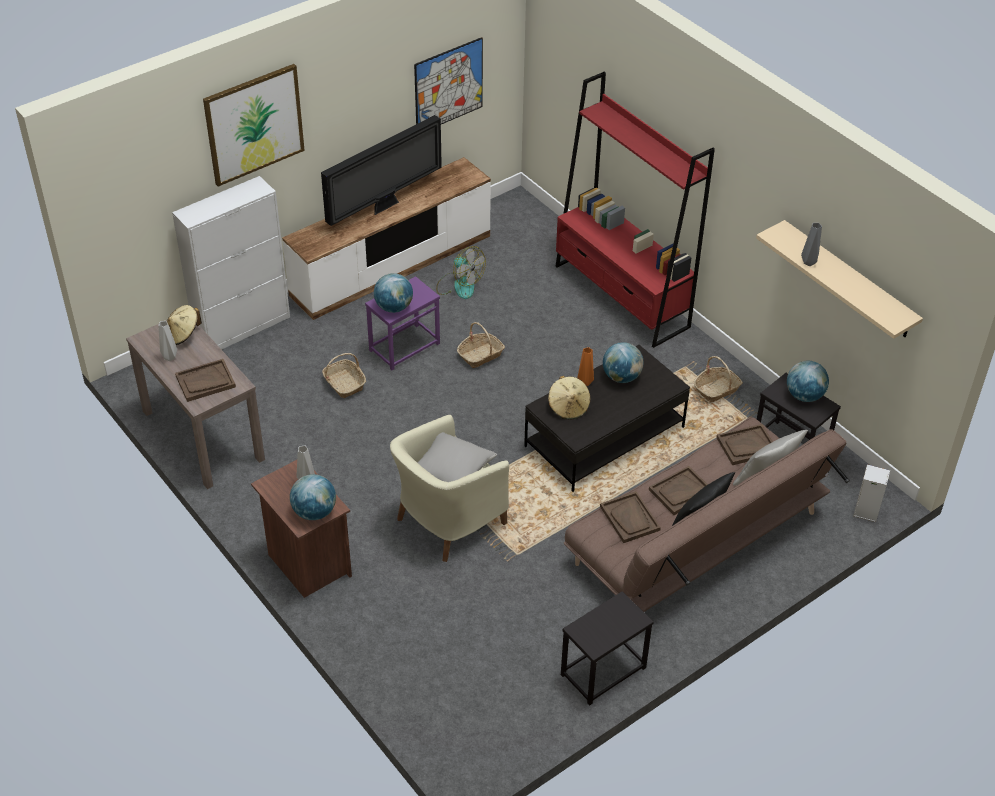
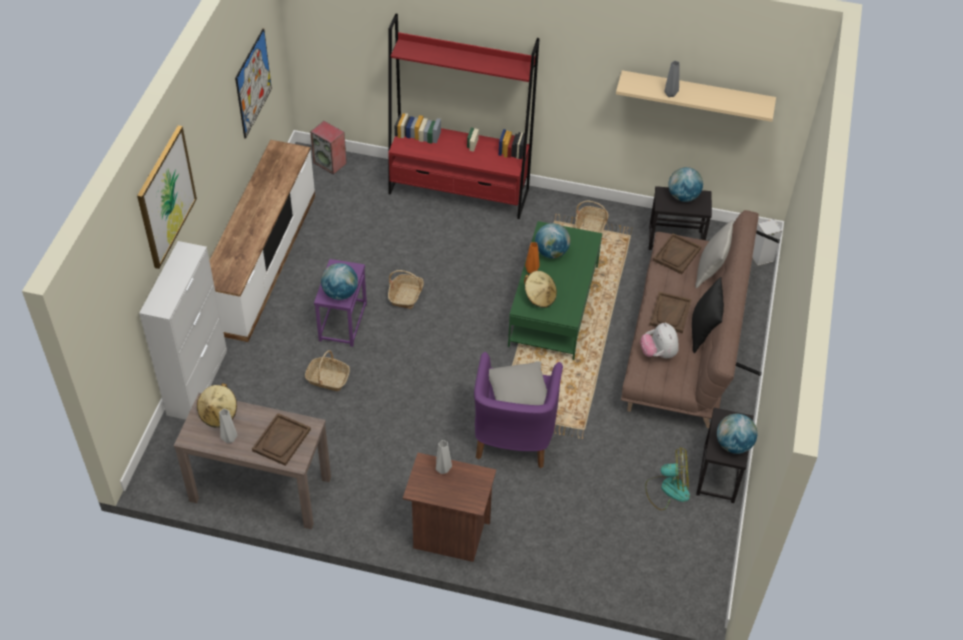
camera: 40 degrees left, 5 degrees up
globe [290,474,336,520] -> globe moved to [717,413,757,454]
television [321,115,442,226] -> none
beige armchair [390,415,509,562] -> purple armchair [474,352,563,468]
fan [436,246,486,299] -> fan moved to [645,448,690,510]
black coffee table [524,345,690,492] -> green coffee table [508,221,602,360]
brown tray [600,491,661,543] -> plush toy [640,323,679,358]
none -> speaker [310,121,347,175]

